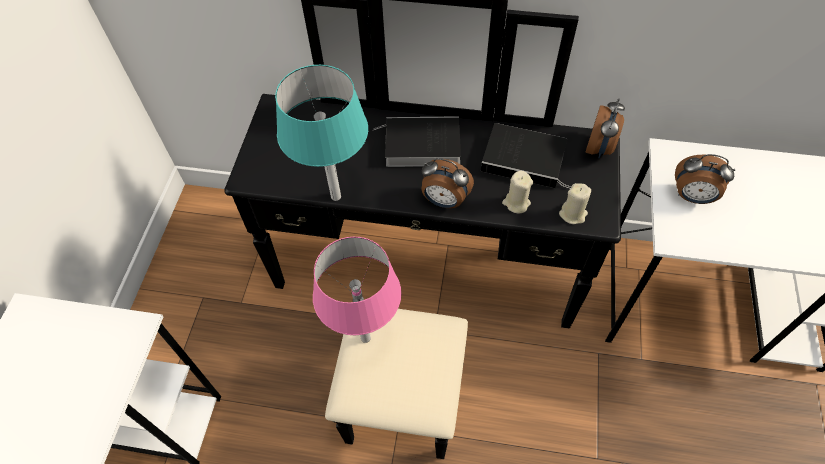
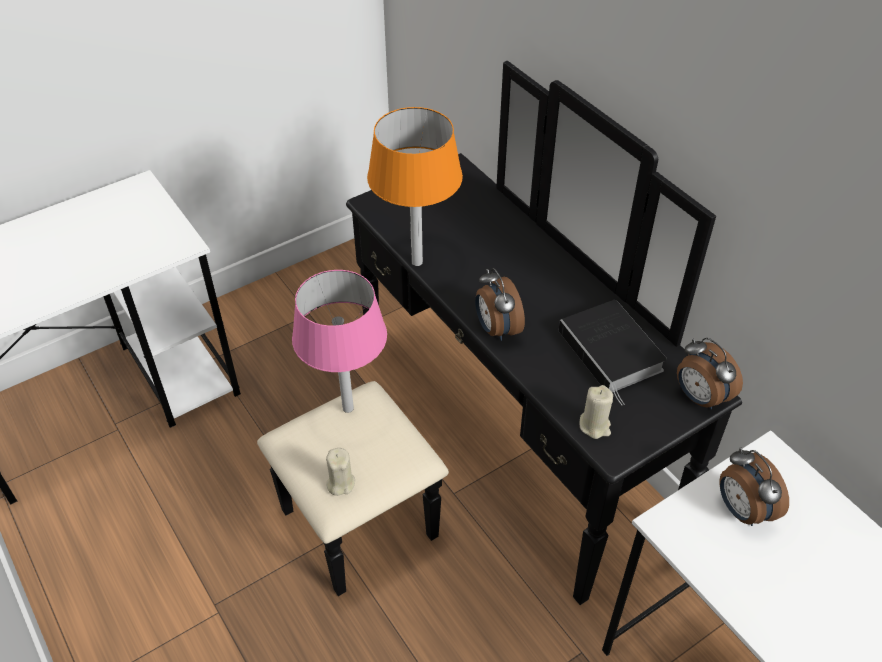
camera: 45 degrees right, 10 degrees down
turquoise table lamp [275,65,368,201] -> orange table lamp [367,107,463,266]
book [374,116,461,167] -> none
beige candle [502,171,533,214] -> beige candle moved to [326,448,355,496]
alarm clock [585,99,625,158] -> alarm clock turned 75 degrees clockwise [677,338,743,410]

